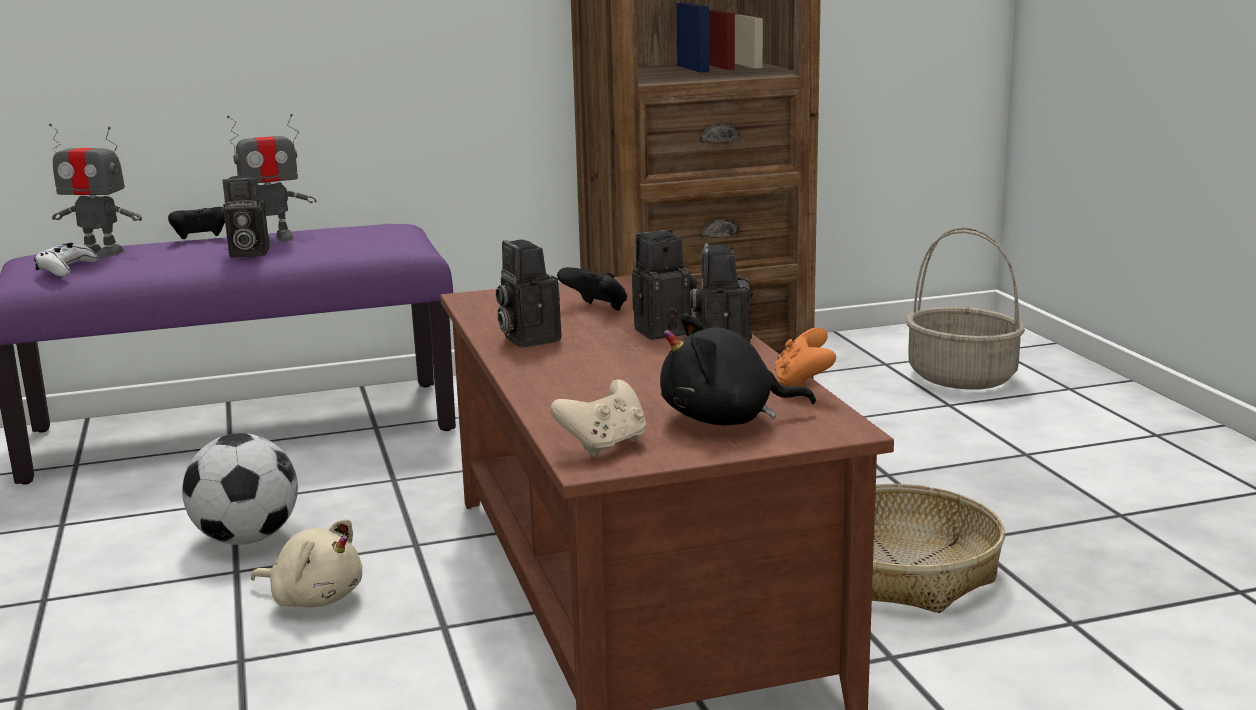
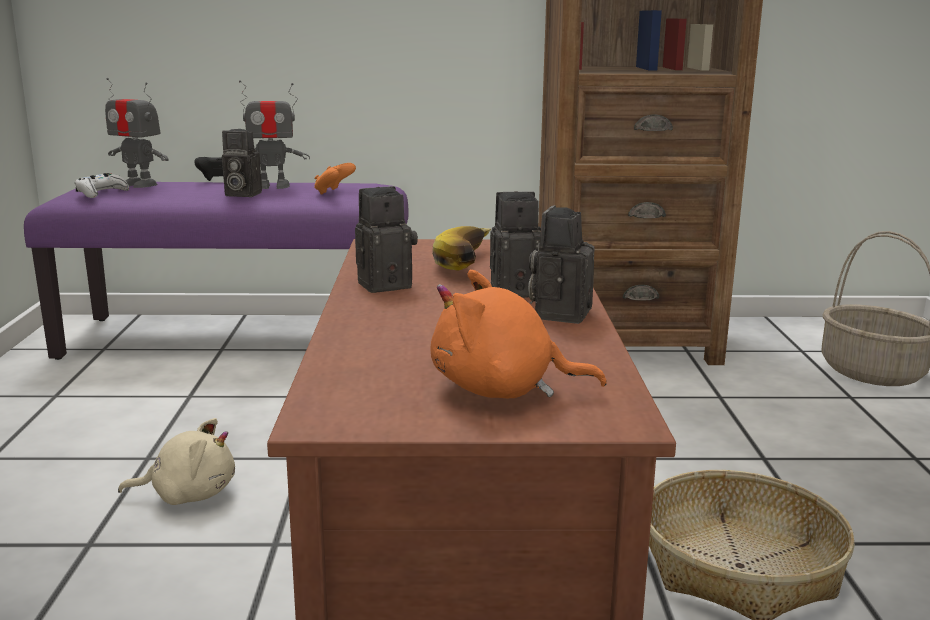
camera: 15 degrees right, 0 degrees up
football [182,433,298,545] -> none
beige plush toy [251,519,362,607] -> beige plush toy turned 45 degrees counterclockwise [118,418,235,505]
camera [496,239,562,348] -> camera turned 75 degrees clockwise [355,186,418,293]
beige game controller [550,379,646,457] -> none
black game controller [557,267,627,310] -> banana [432,226,491,271]
black plush toy [660,314,816,425] -> orange plush toy [431,270,607,398]
orange game controller [774,328,836,386] -> orange game controller moved to [314,163,356,195]

